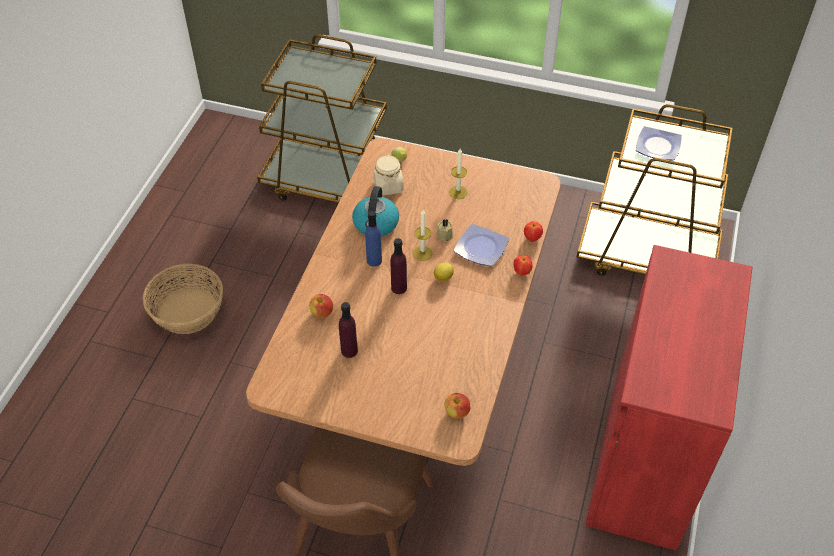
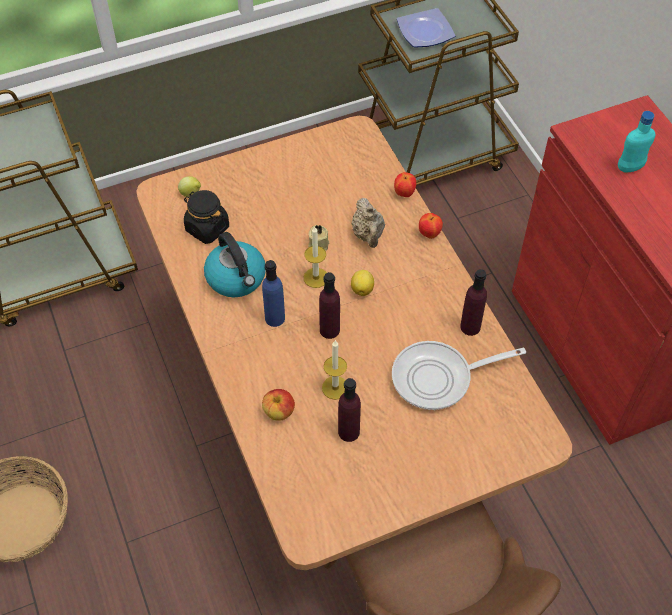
camera: 40 degrees left, 5 degrees up
beige jar [373,155,404,195] -> black jar [184,190,229,244]
apple [445,393,470,419] -> none
candle [449,149,468,199] -> candle moved to [322,341,347,400]
plate [454,224,509,266] -> beige teapot [352,198,385,248]
none -> frying pan [392,341,526,410]
none -> purple bottle [460,269,487,336]
none -> turquoise bottle [618,111,655,172]

